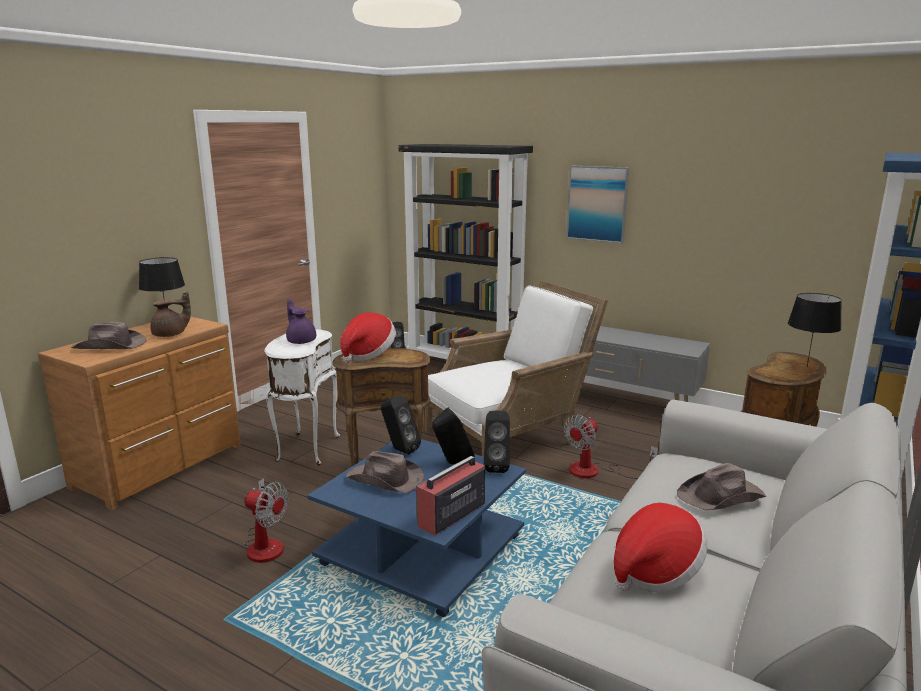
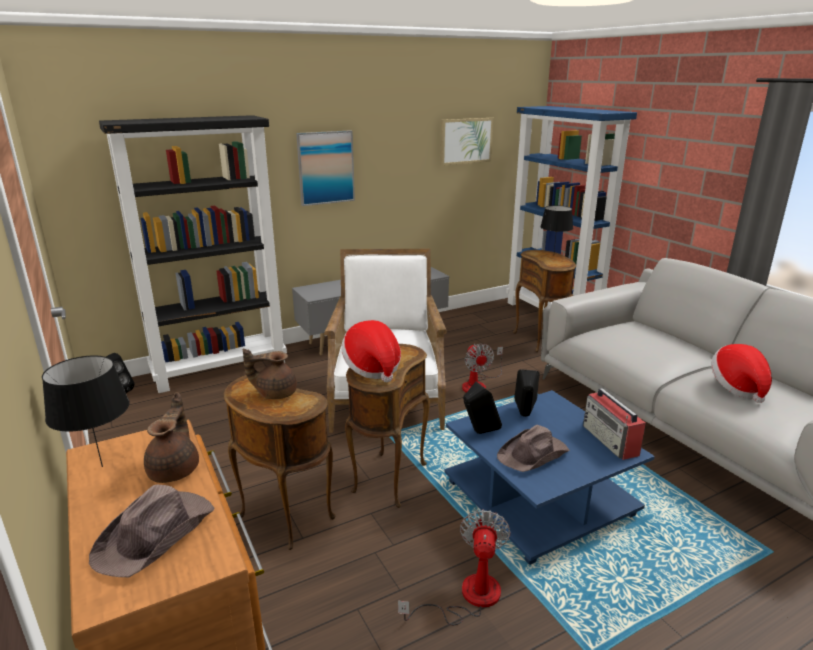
camera: 60 degrees left, 5 degrees up
fan [244,478,289,563] -> fan turned 45 degrees counterclockwise [398,510,511,625]
white side table [264,329,340,466] -> brown side table [223,375,336,550]
purple teapot [286,299,316,344] -> brown teapot [243,348,297,399]
black speaker [484,410,510,473] -> none
brown hat [677,463,766,510] -> none
none -> picture [440,118,494,166]

